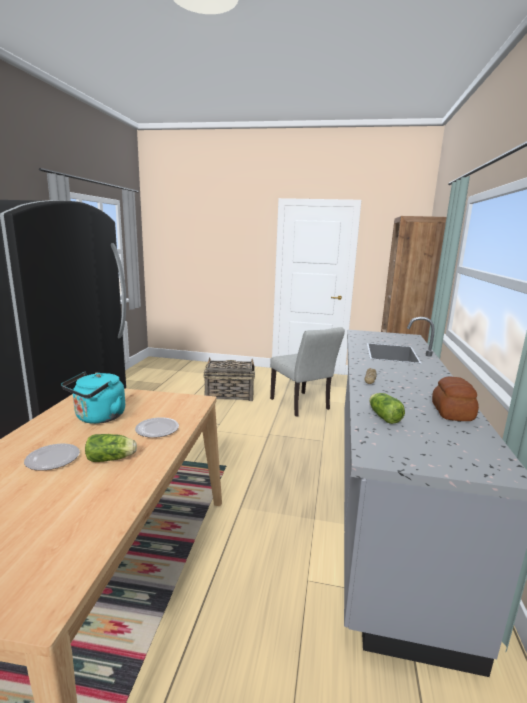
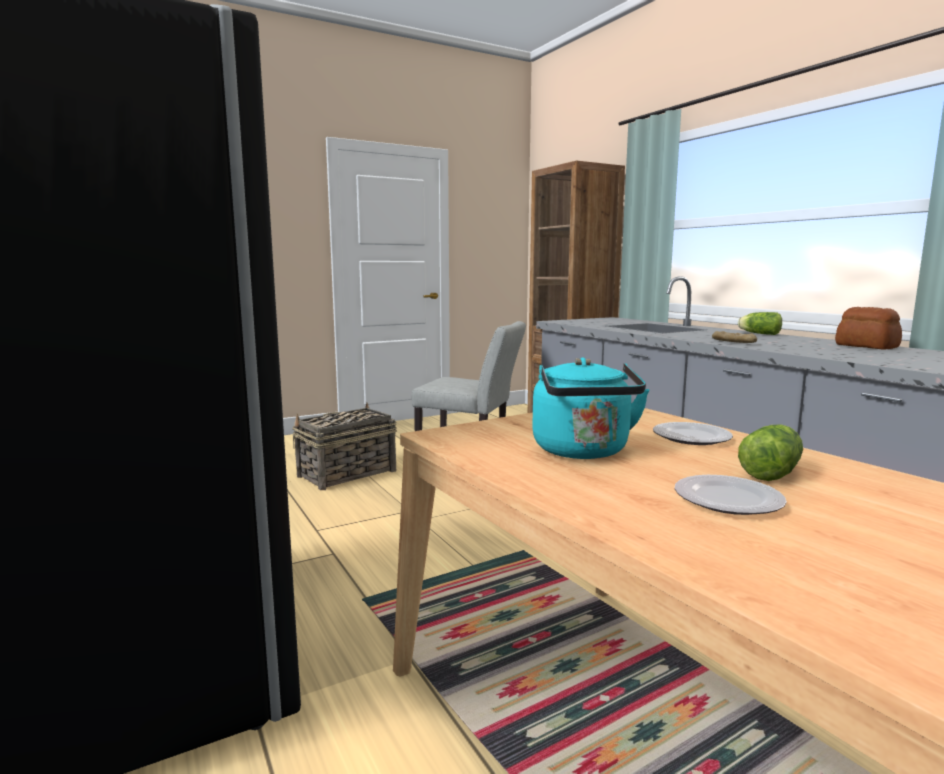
camera: 40 degrees left, 5 degrees down
lettuce [369,393,405,424] -> lettuce moved to [738,312,782,335]

